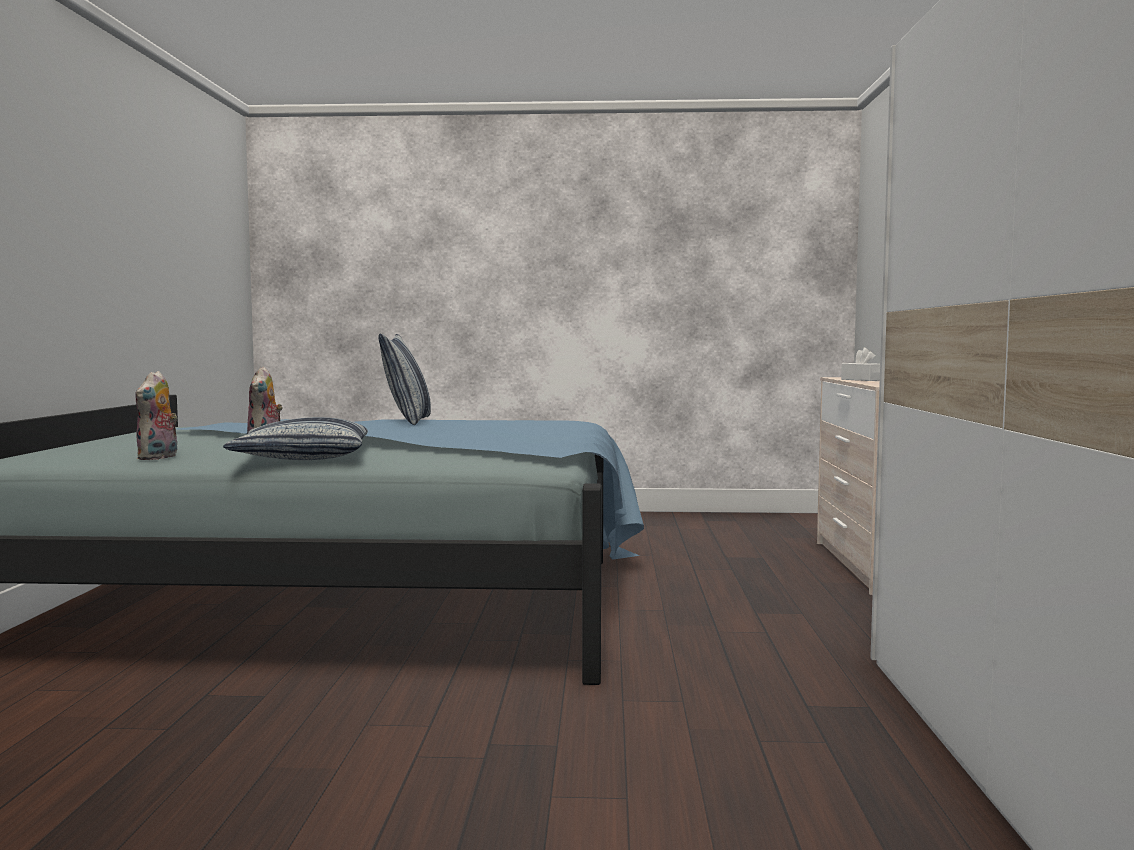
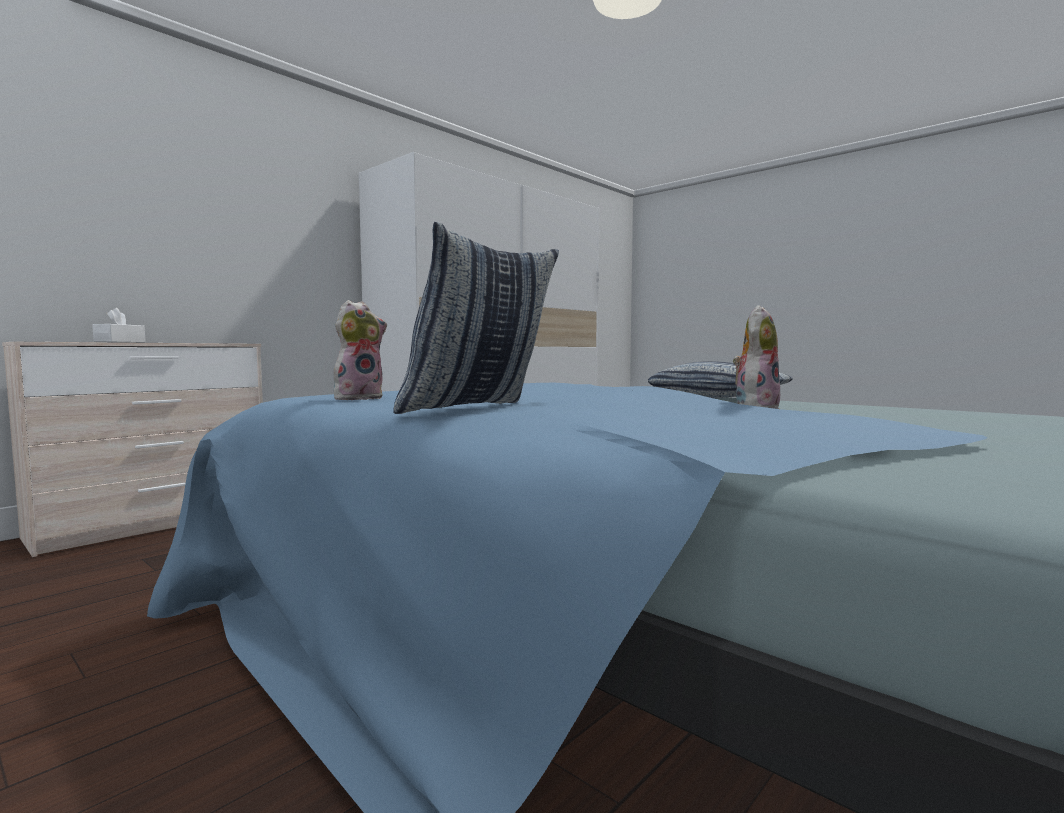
camera: 140 degrees left, 0 degrees up
plush toy [135,371,177,460] -> plush toy moved to [334,300,387,400]

